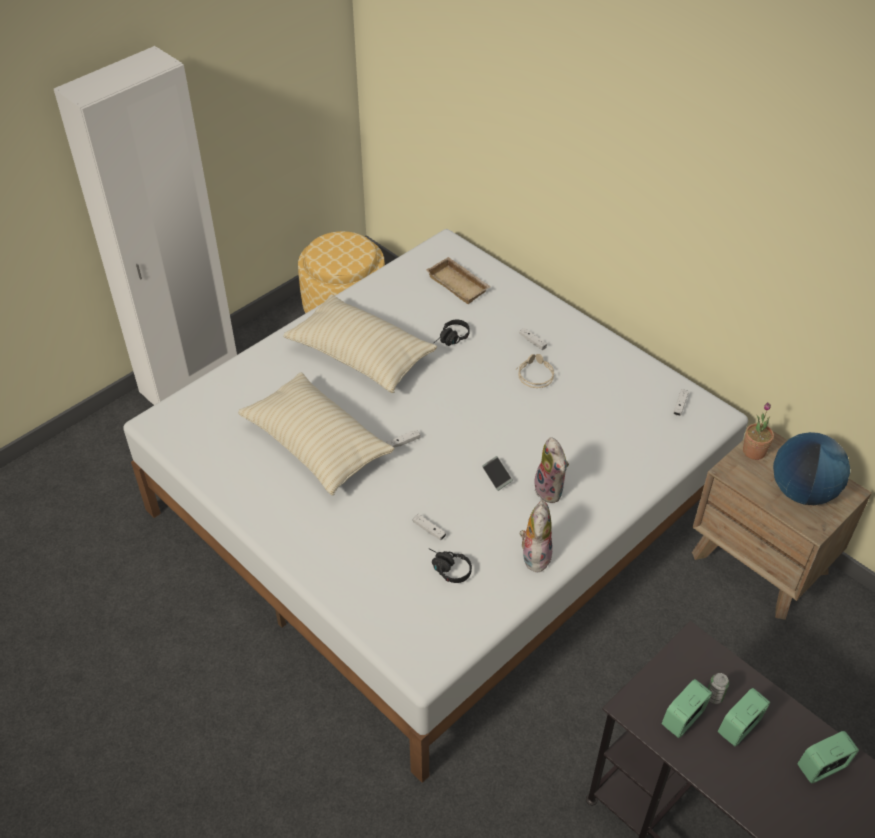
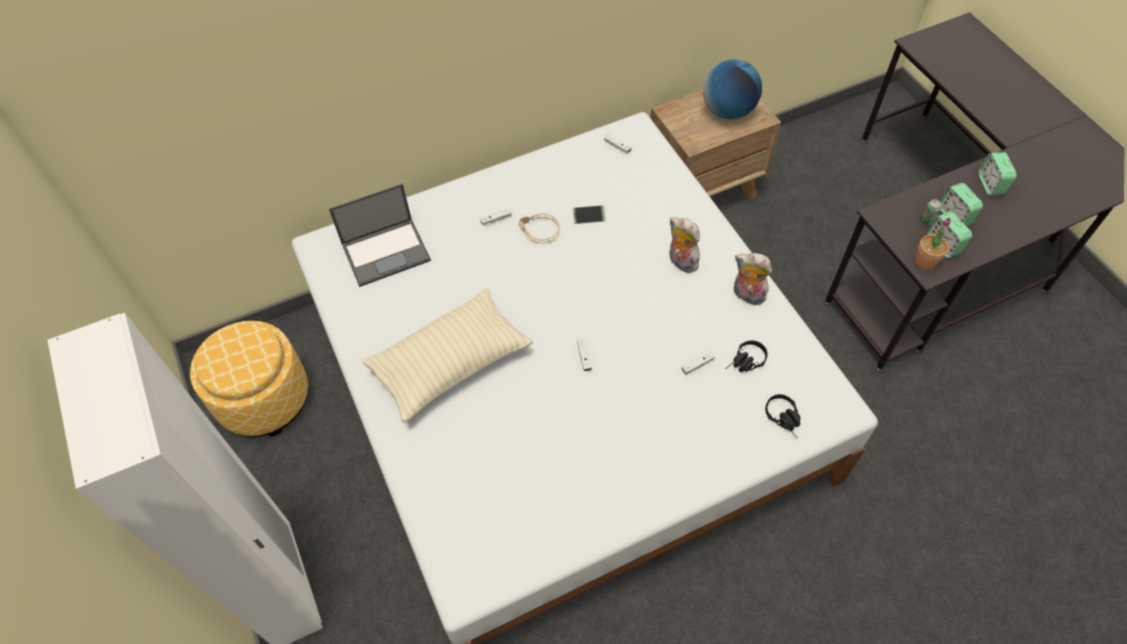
camera: 70 degrees left, 10 degrees up
beige pillow [238,372,395,495] -> none
beige tray [426,257,491,304] -> laptop [329,183,431,287]
black headphones [433,320,470,346] -> black headphones moved to [765,394,801,439]
phone [482,456,513,491] -> phone moved to [573,205,605,224]
plush toy [534,437,569,503] -> plush toy turned 135 degrees counterclockwise [669,217,700,273]
potted plant [743,402,774,460] -> potted plant moved to [914,218,951,270]

